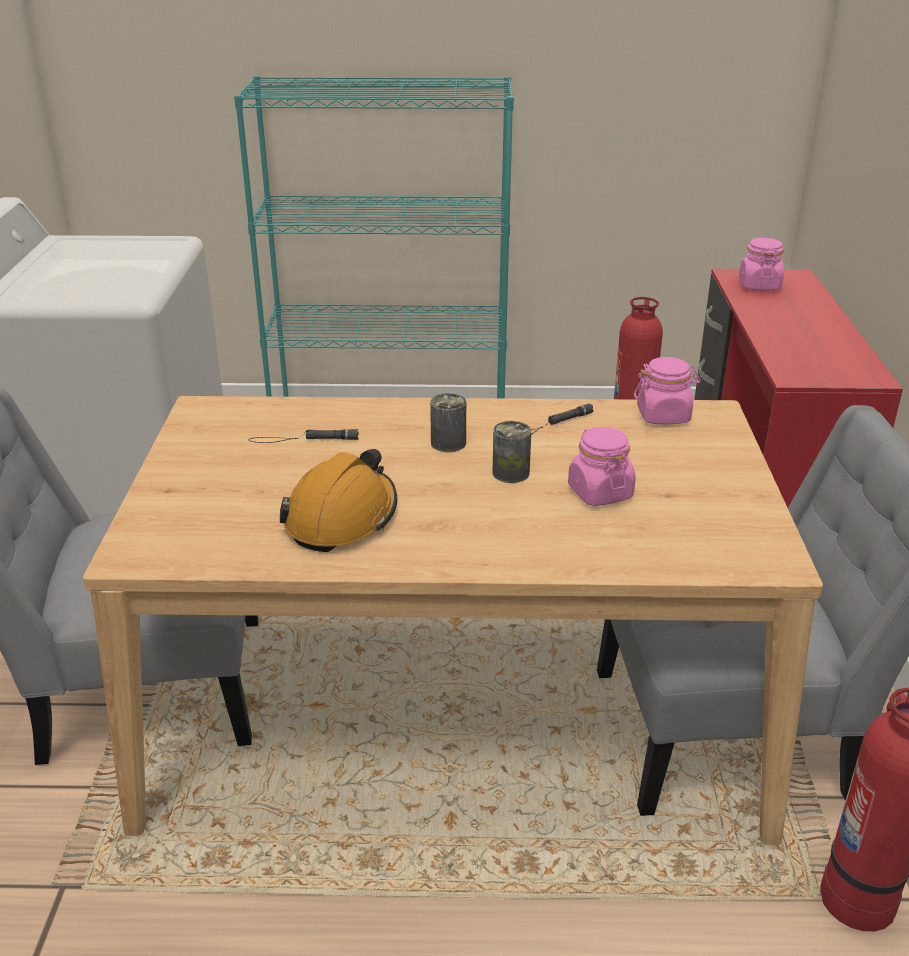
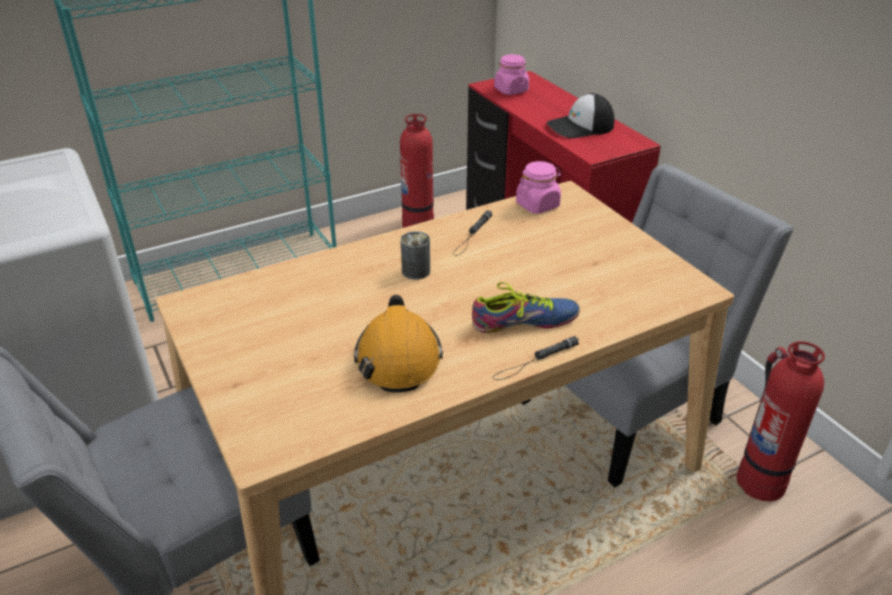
camera: 30 degrees left, 5 degrees up
black flashlight [248,429,359,443] -> black flashlight moved to [493,336,579,380]
can [493,421,531,483] -> none
pink jar [568,427,636,506] -> none
none -> shoe [472,282,580,333]
none -> cap [547,93,614,138]

